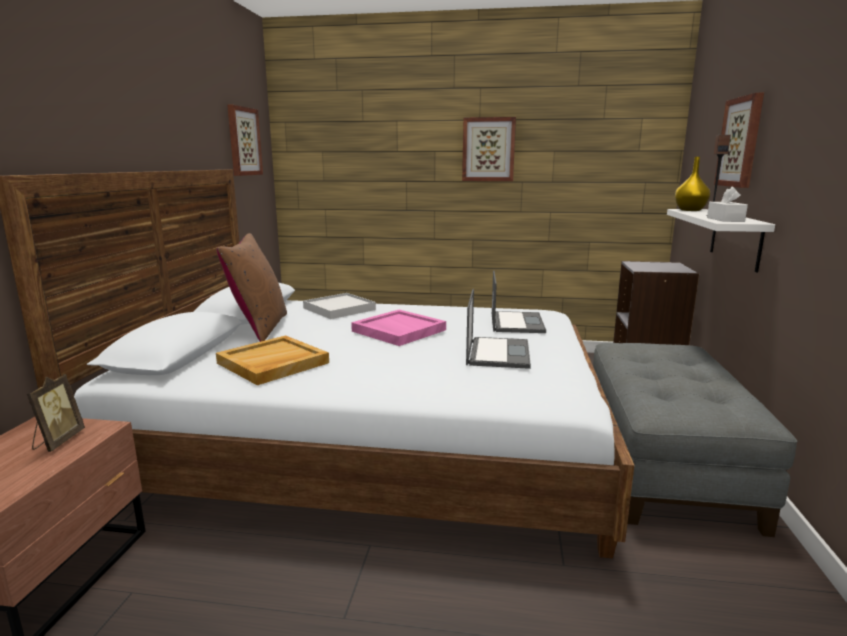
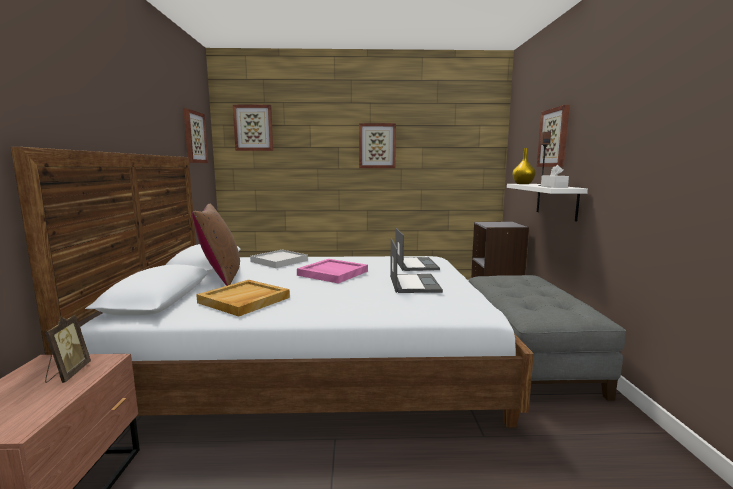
camera: 10 degrees left, 5 degrees down
none -> picture [233,104,273,151]

